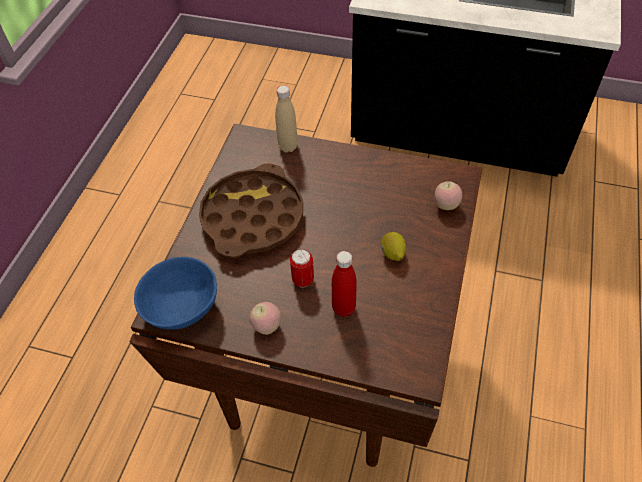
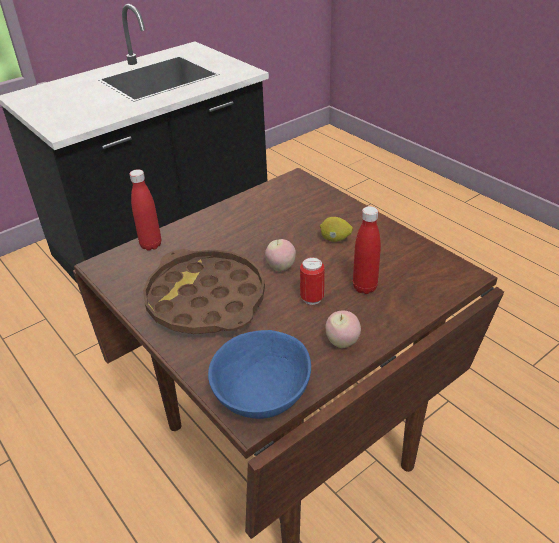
camera: 55 degrees left, 15 degrees down
beige bottle [275,86,298,153] -> red bottle [129,169,161,251]
apple [434,181,462,210] -> apple moved to [265,239,296,271]

